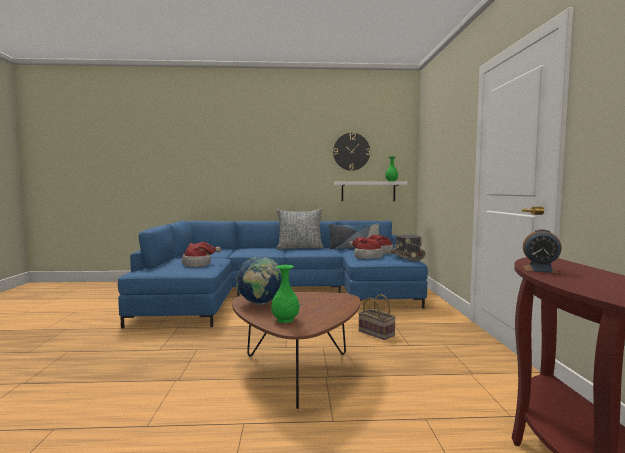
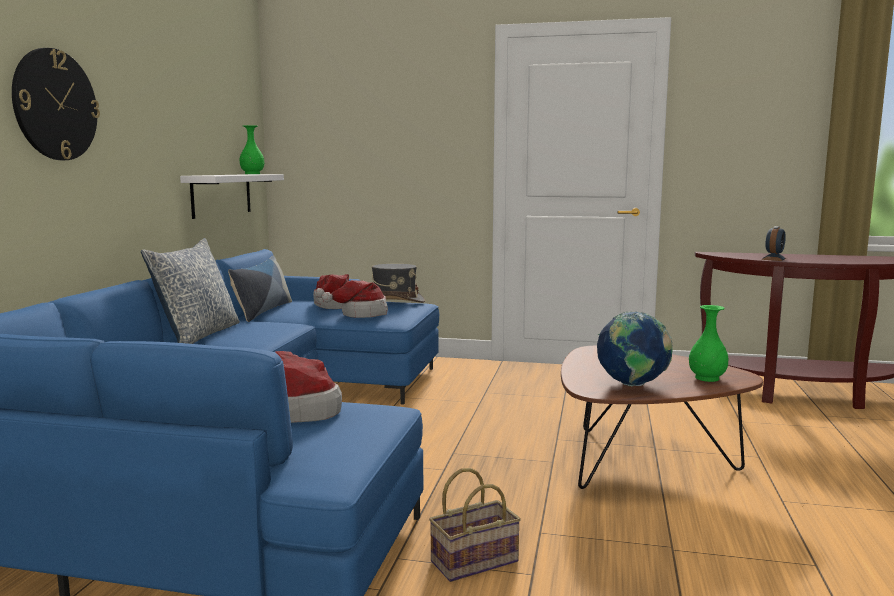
camera: 75 degrees left, 5 degrees up
wall clock [333,133,370,171] -> wall clock moved to [12,48,100,160]
basket [358,294,396,340] -> basket moved to [429,468,521,582]

